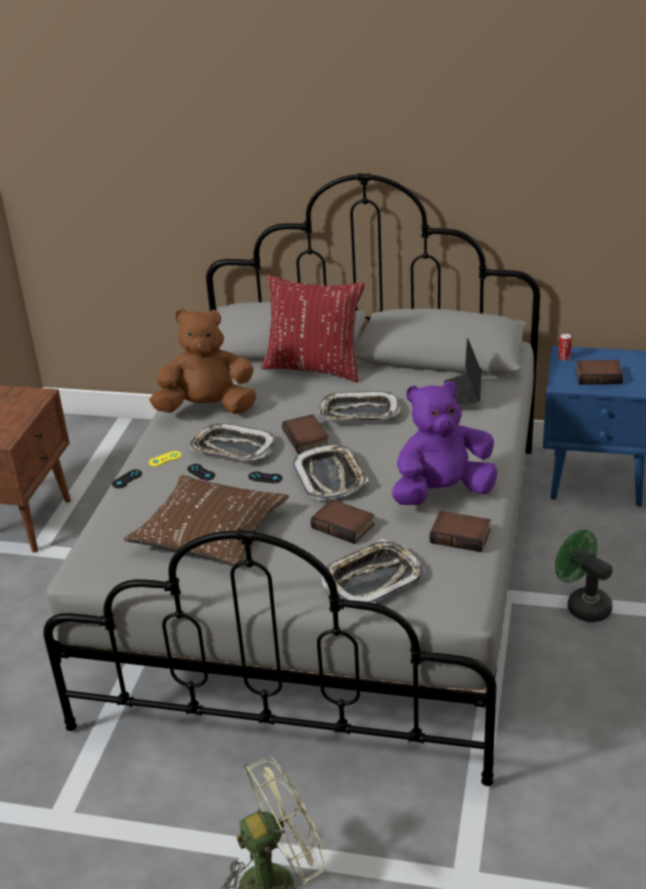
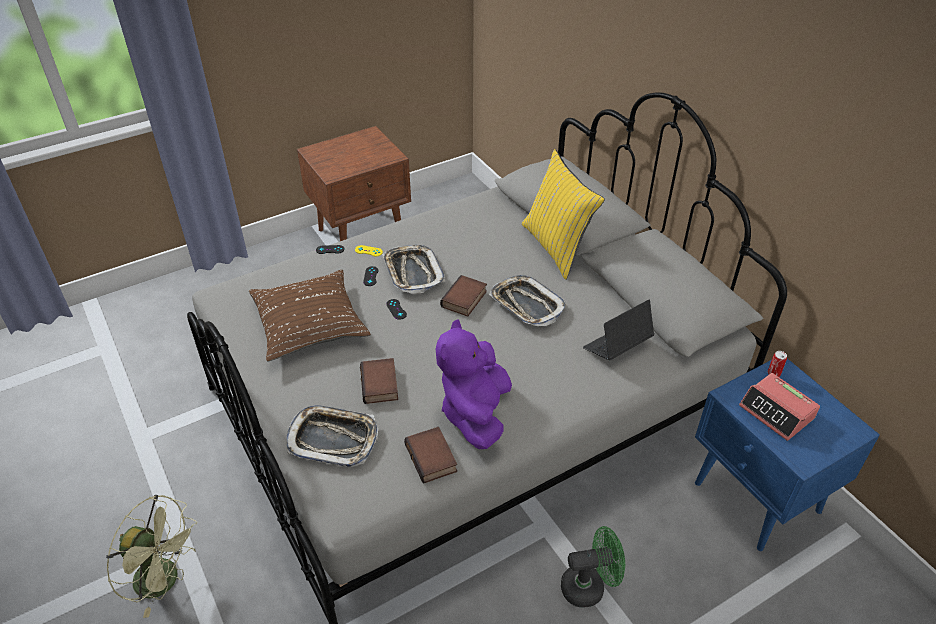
camera: 45 degrees right, 10 degrees up
brown plush toy [150,309,256,414] -> none
red pillow [261,274,365,382] -> yellow pillow [522,149,605,280]
tray [292,444,369,500] -> none
purple plush toy [392,381,498,505] -> purple plush toy turned 105 degrees counterclockwise [436,319,512,449]
green fan [555,530,612,622] -> green fan turned 75 degrees clockwise [561,526,625,607]
book [576,360,623,385] -> alarm clock [739,373,820,441]

